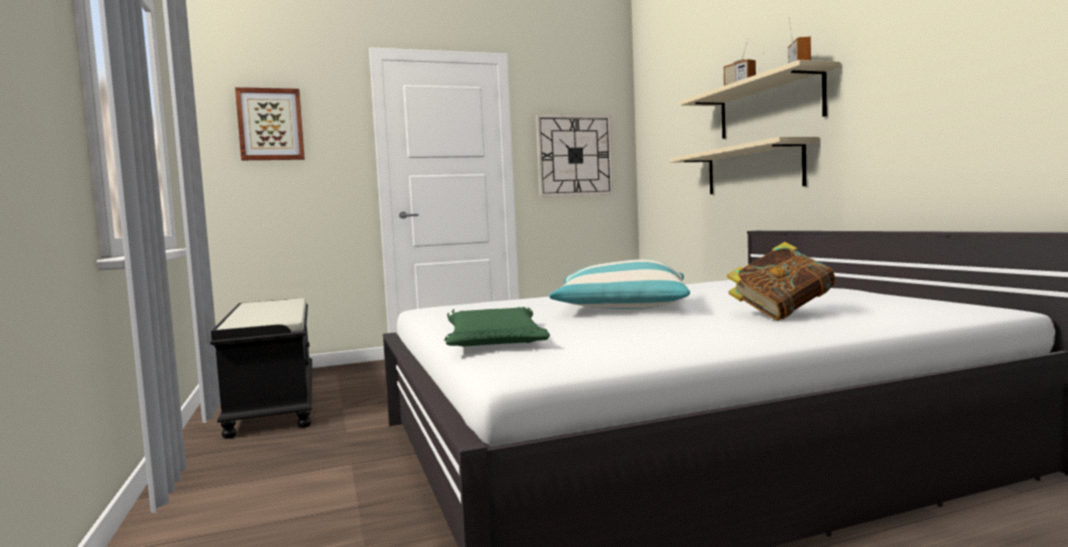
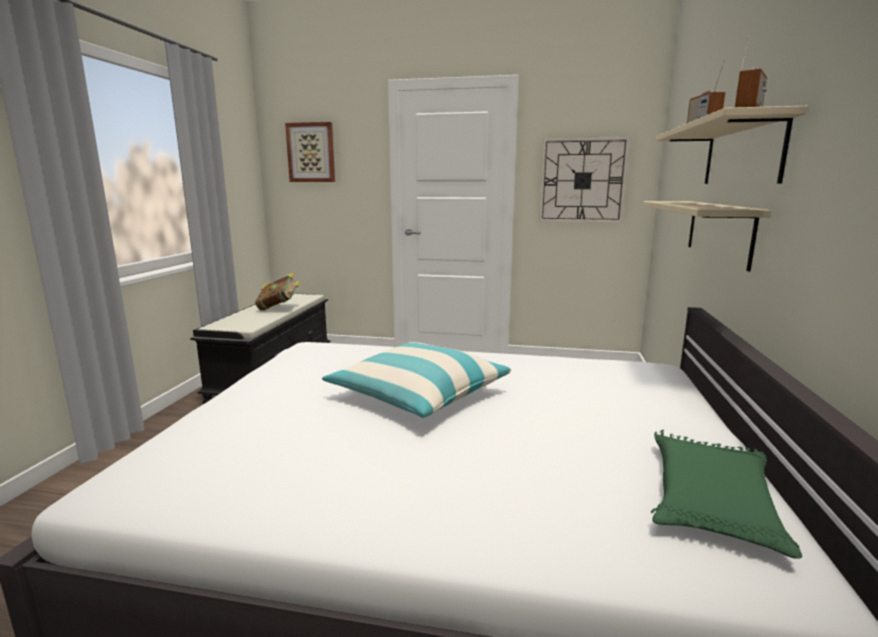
camera: 30 degrees right, 10 degrees up
green pillow [444,307,550,346] -> green pillow moved to [651,430,802,558]
book [727,242,836,321] -> book moved to [255,273,300,311]

